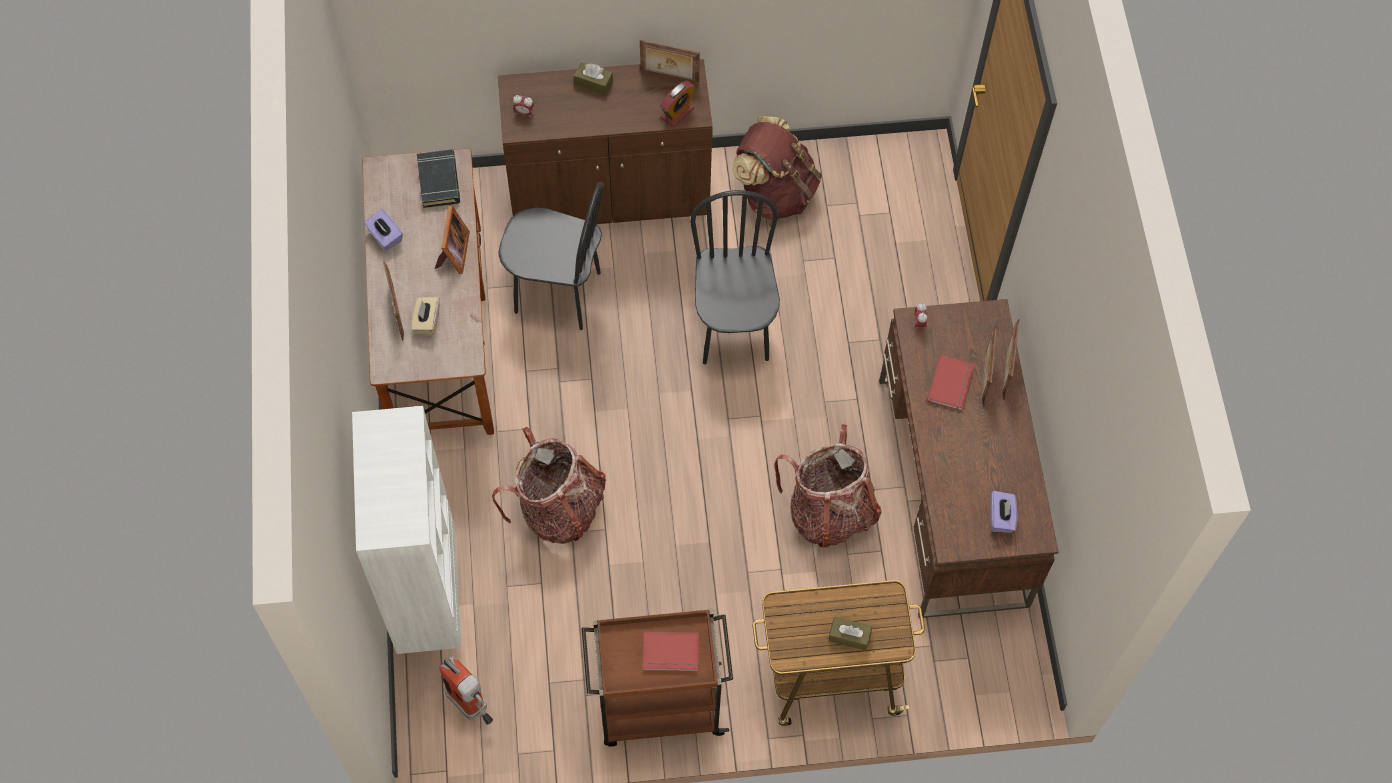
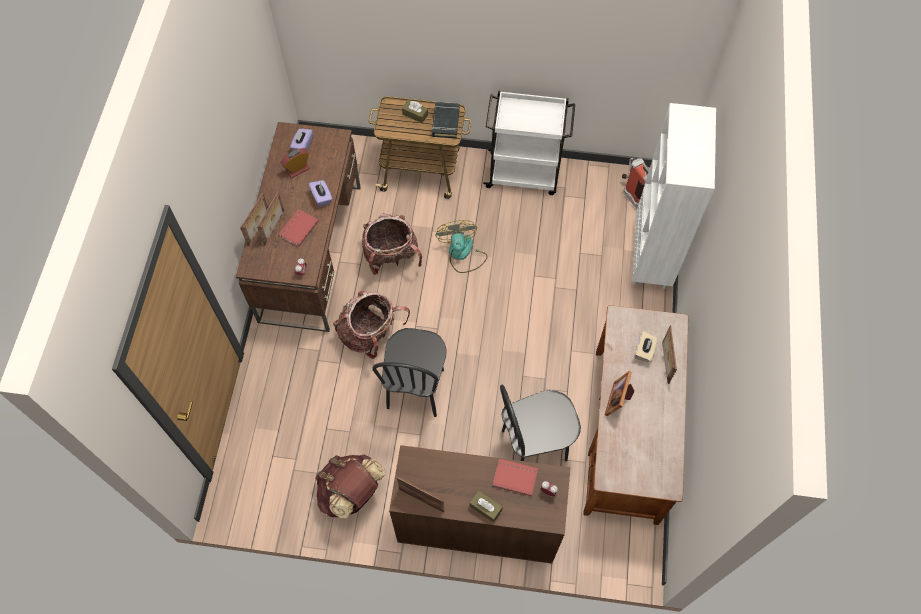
camera: 165 degrees left, 0 degrees up
purple tissue box [364,209,403,251] -> purple tissue box moved to [309,180,332,207]
black book [417,149,460,208] -> black book moved to [432,102,460,138]
backpack [492,427,606,544] -> backpack moved to [333,291,410,359]
black chair [498,182,604,330] -> black chair turned 45 degrees counterclockwise [500,384,581,461]
brown cart [582,609,733,747] -> white cart [483,91,575,195]
red book [643,632,699,671] -> red book moved to [492,459,538,496]
alarm clock [660,81,695,127] -> alarm clock moved to [281,148,310,178]
none -> fan [435,220,488,273]

